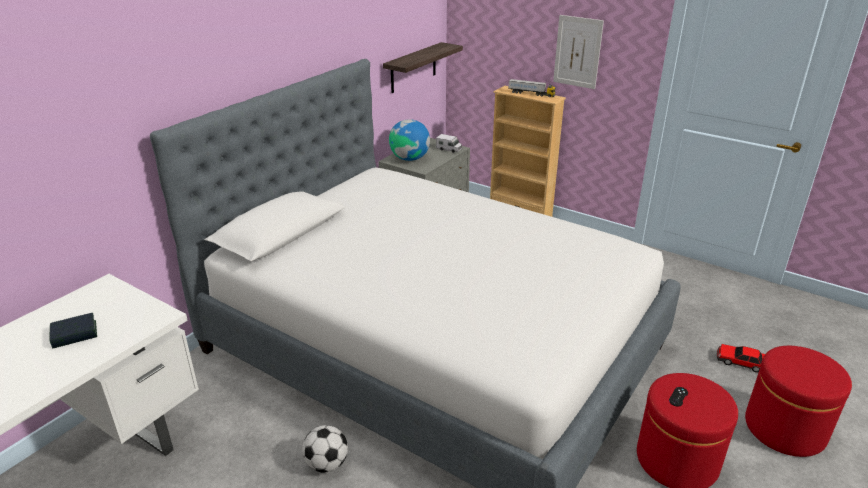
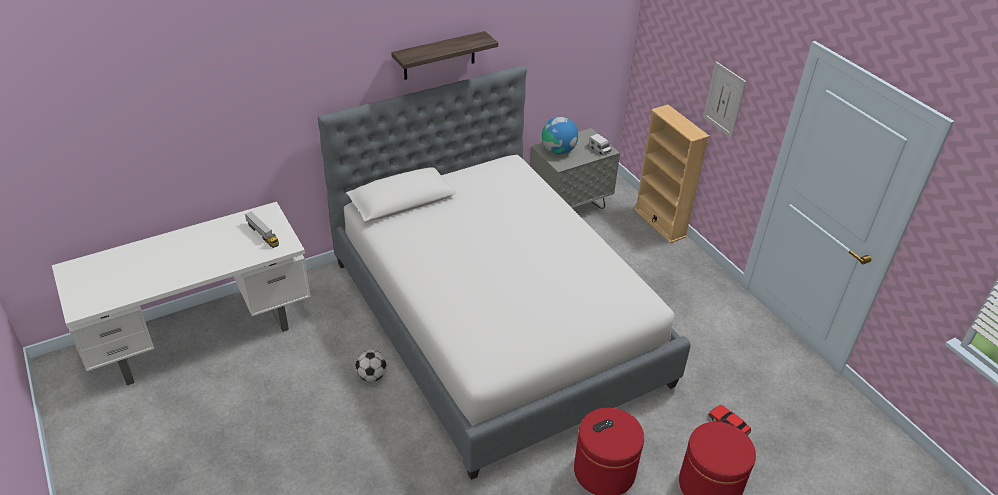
camera: 25 degrees right, 10 degrees up
book [49,313,97,348] -> none
shelf [383,42,463,93] -> shelf moved to [391,31,498,80]
toy truck [509,79,556,97] -> toy truck moved to [245,211,279,248]

